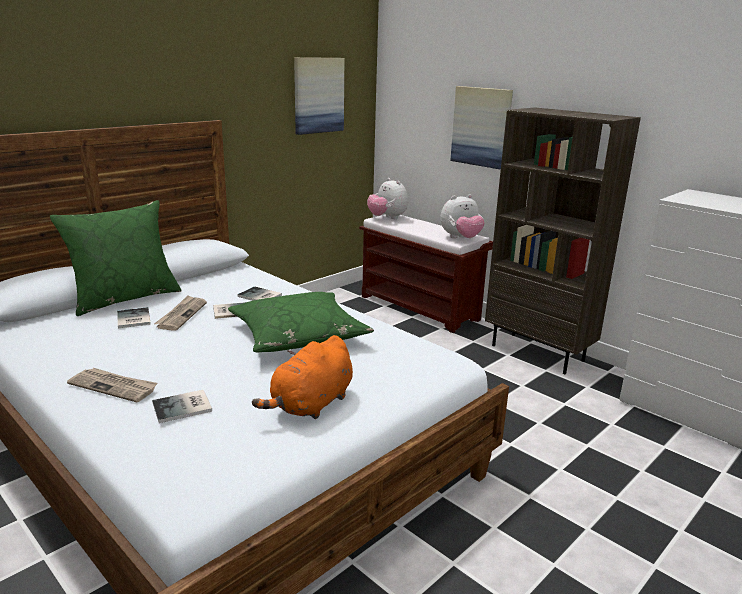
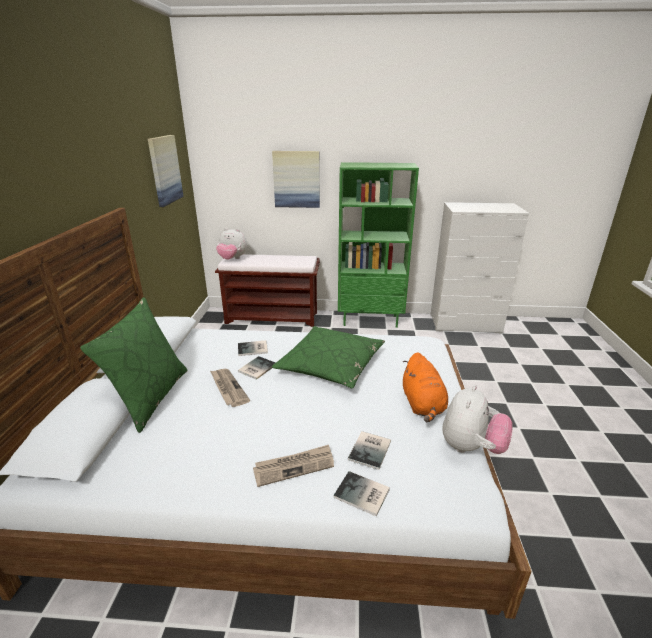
camera: 40 degrees left, 5 degrees up
book [117,307,151,328] -> book moved to [333,471,390,516]
plush toy [440,194,485,238] -> plush toy moved to [443,385,513,454]
brown bookcase [485,107,641,374] -> green bookcase [338,162,419,328]

